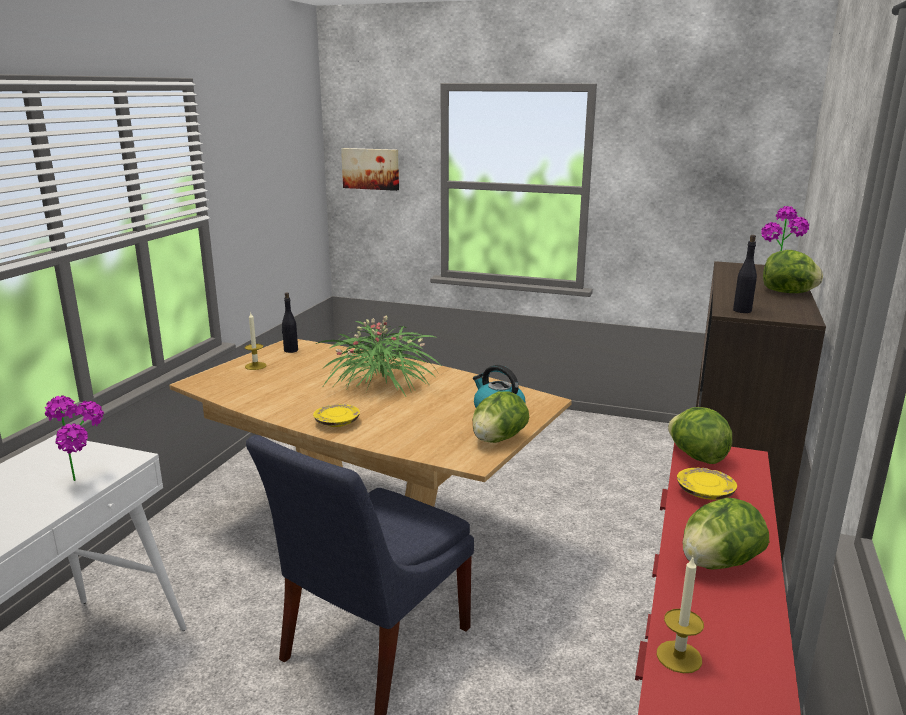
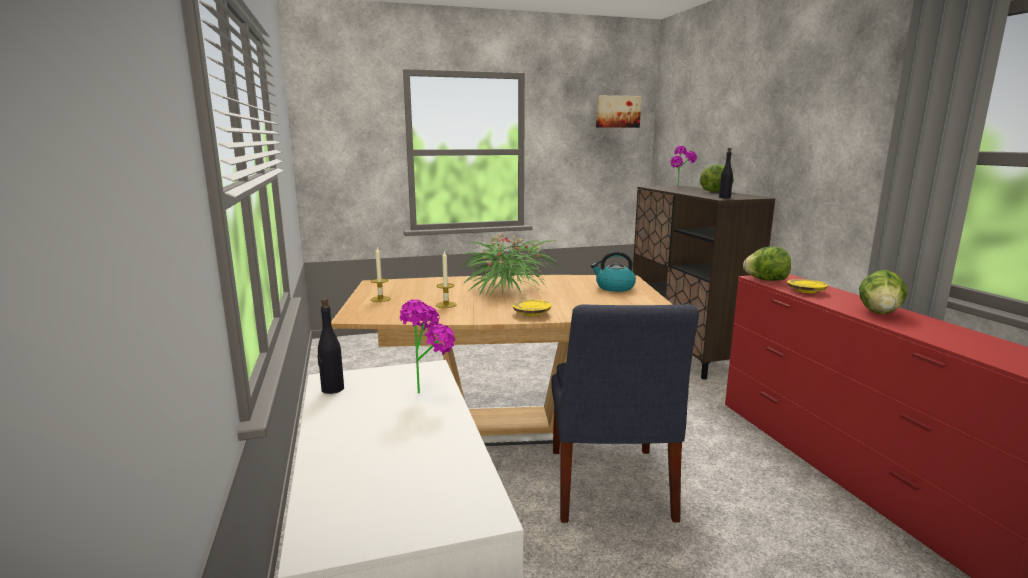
camera: 35 degrees left, 5 degrees down
black bottle [282,293,298,353] -> black bottle moved to [317,298,344,394]
picture [341,148,399,191] -> picture moved to [596,95,641,128]
lettuce [473,391,529,443] -> none
candle [657,557,704,673] -> candle moved to [436,250,457,308]

